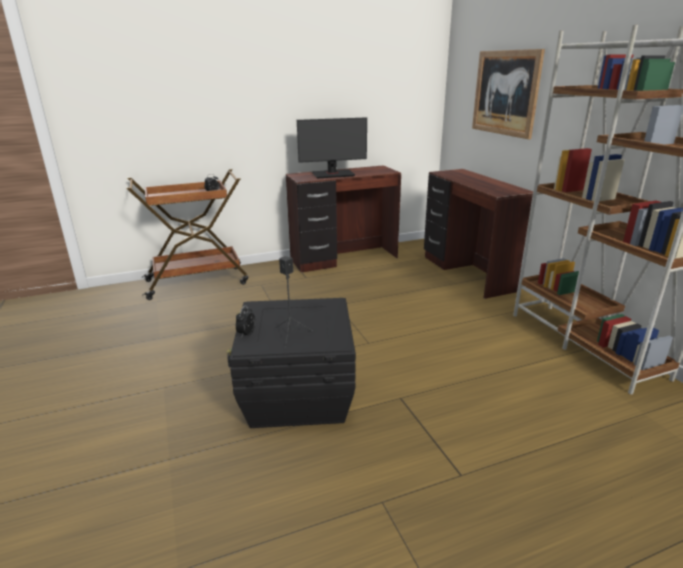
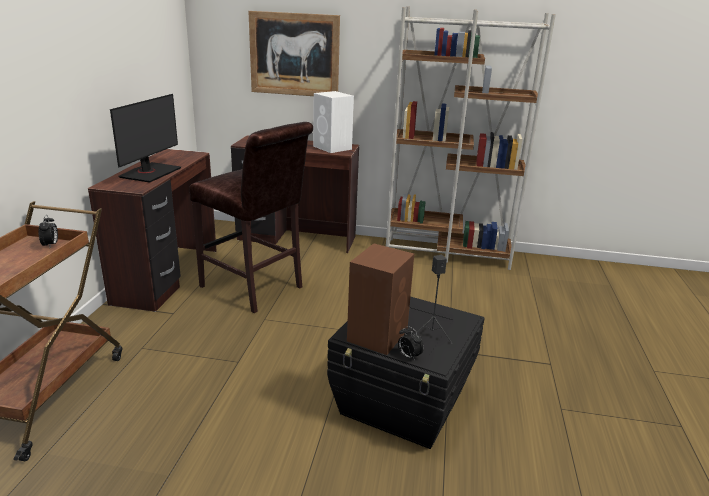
camera: 60 degrees left, 0 degrees up
none -> brown stool [189,122,313,313]
none -> white speaker [313,91,354,153]
none -> brown speaker [347,243,414,355]

